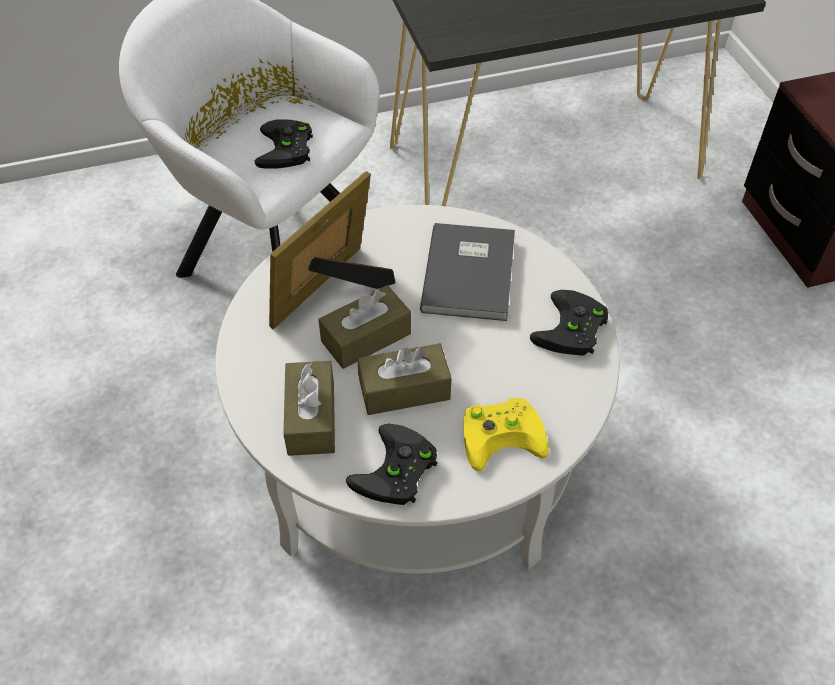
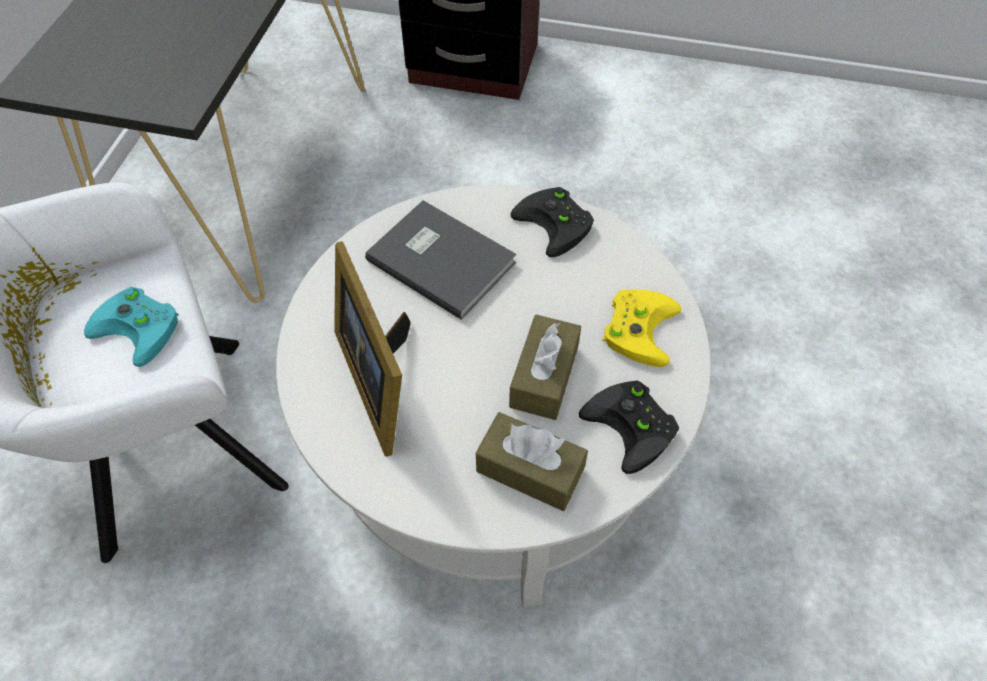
camera: 60 degrees left, 5 degrees up
black game controller [255,119,313,169] -> turquoise game controller [84,287,178,367]
brown tissue box [318,285,411,369] -> none

